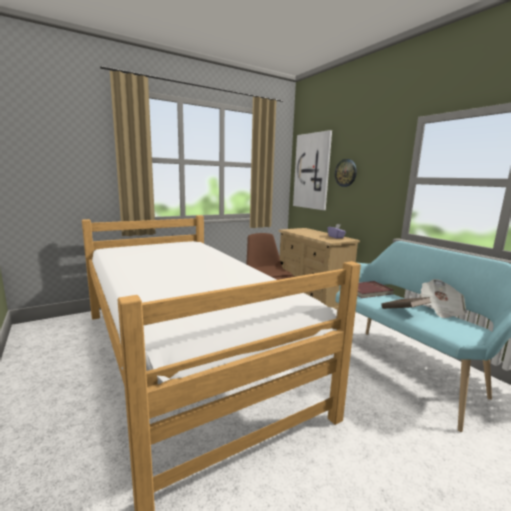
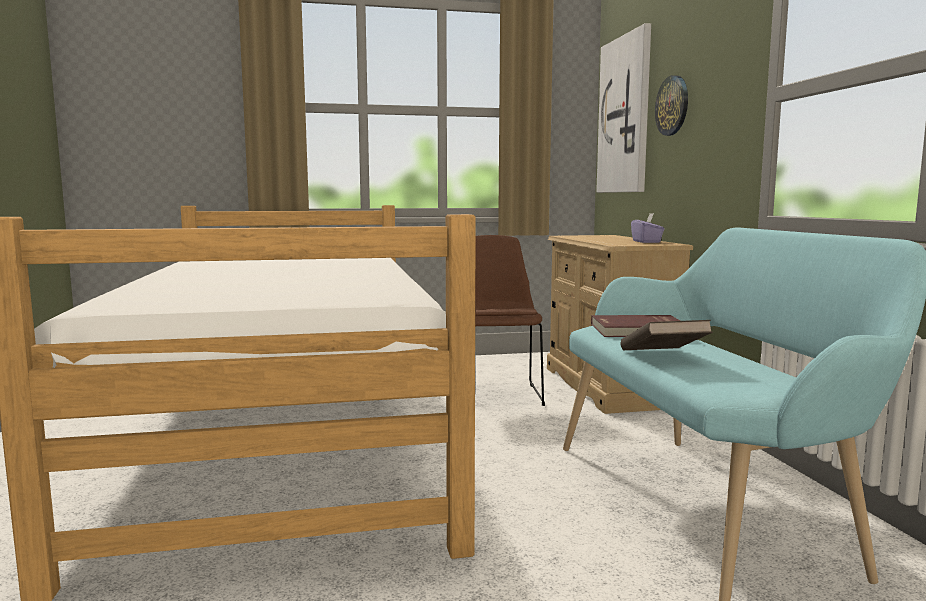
camera: 20 degrees right, 5 degrees down
newspaper [420,279,466,318] -> none

